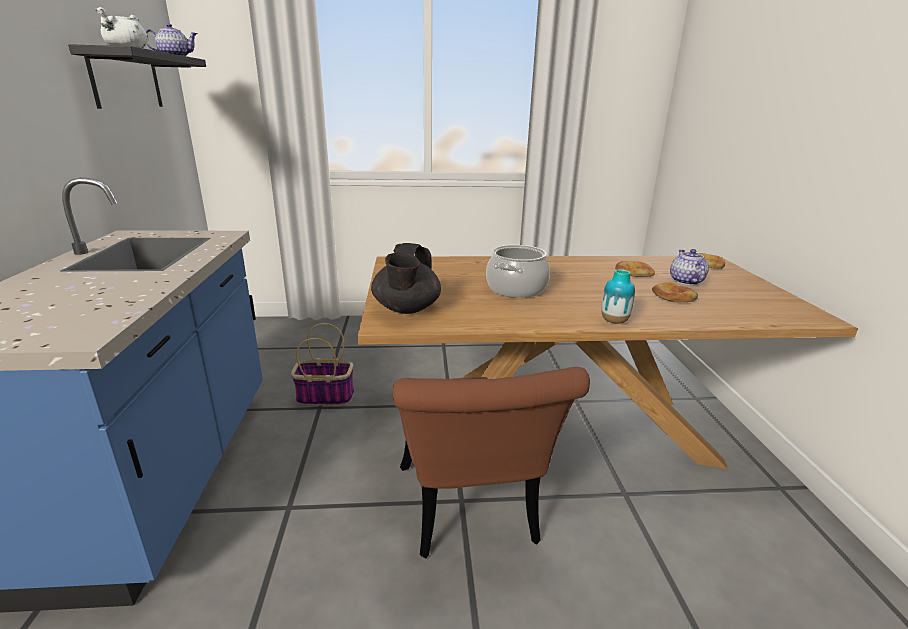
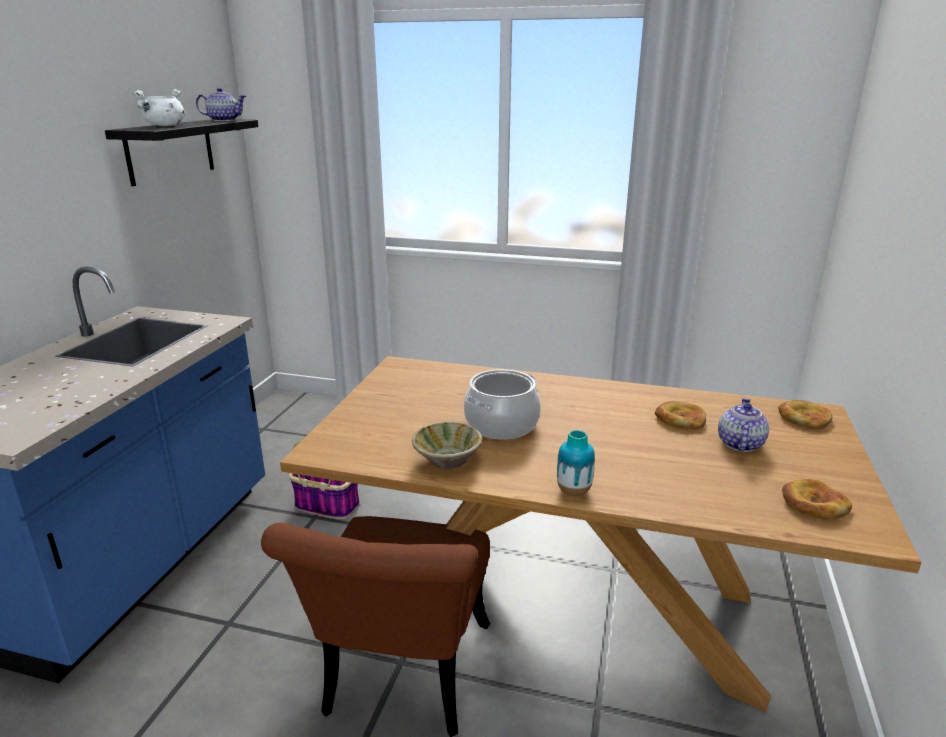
camera: 20 degrees right, 0 degrees up
black teapot [371,243,441,314] -> none
bread [652,283,698,302] -> bread moved to [782,479,852,520]
none -> beige bowl [412,422,482,469]

